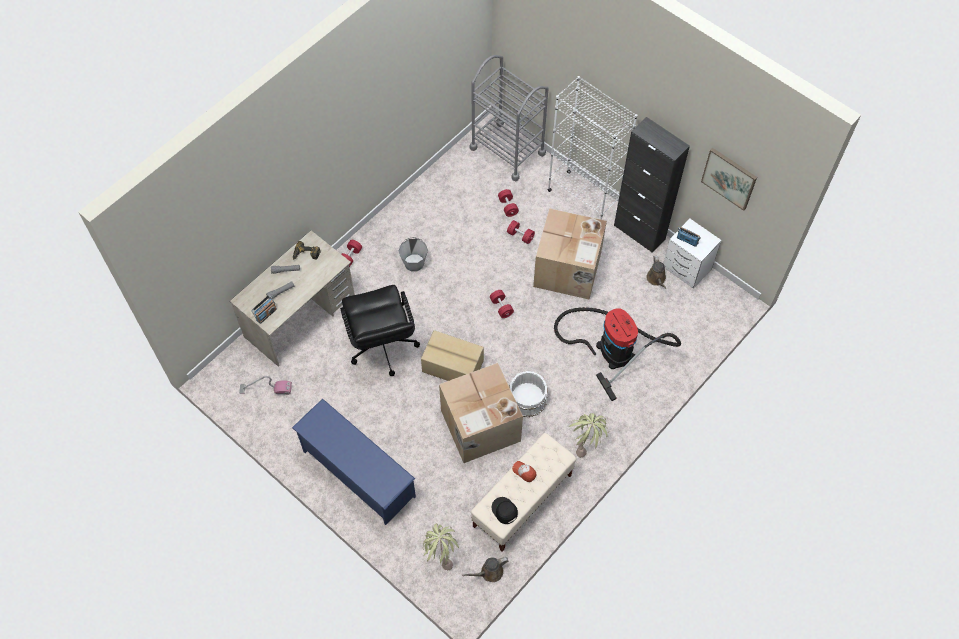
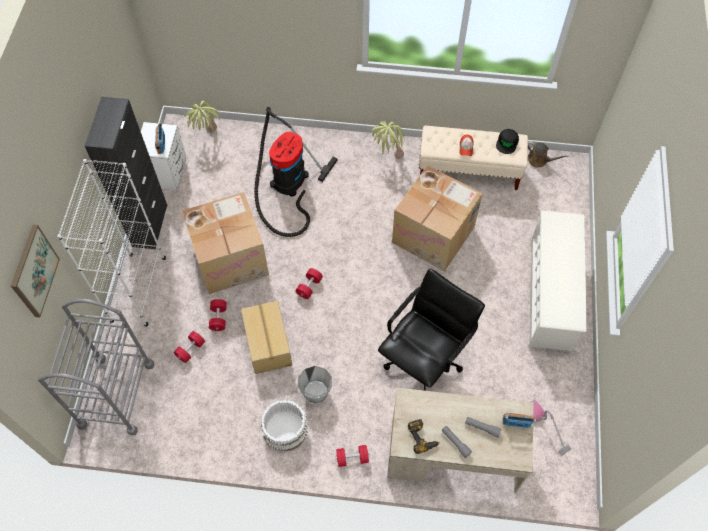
camera: 125 degrees left, 0 degrees up
blue shoe rack [292,399,416,525] -> white shoe rack [529,210,587,351]
cardboard box [421,330,484,381] -> cardboard box moved to [241,301,292,374]
potted plant [423,523,459,570] -> potted plant moved to [185,101,221,133]
white bucket [509,371,548,417] -> white bucket moved to [261,400,308,452]
brown watering can [646,256,666,289] -> none
picture [701,148,757,211] -> picture moved to [11,225,60,318]

